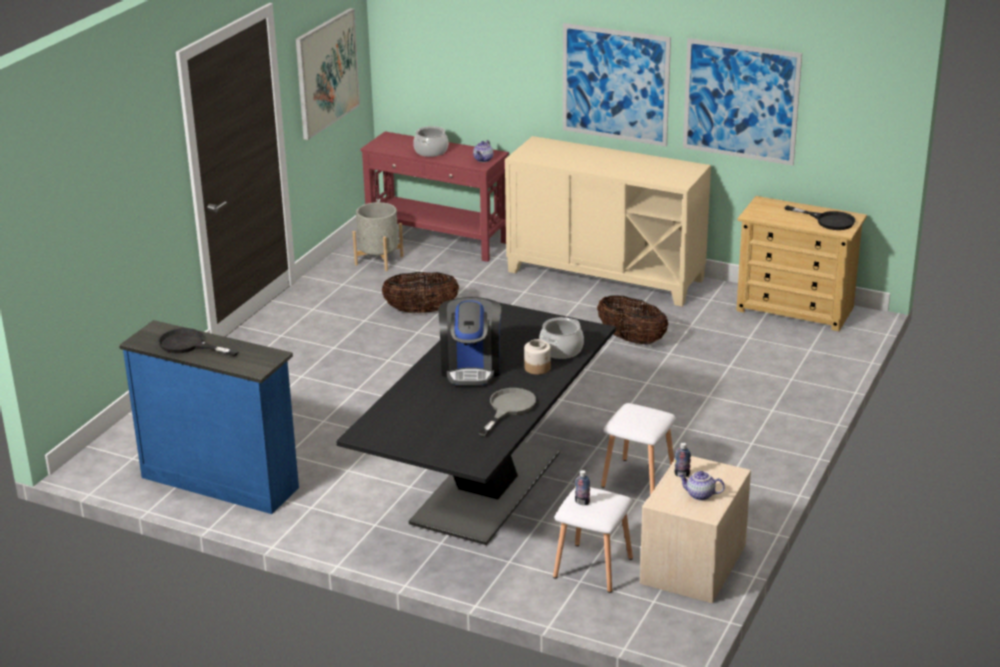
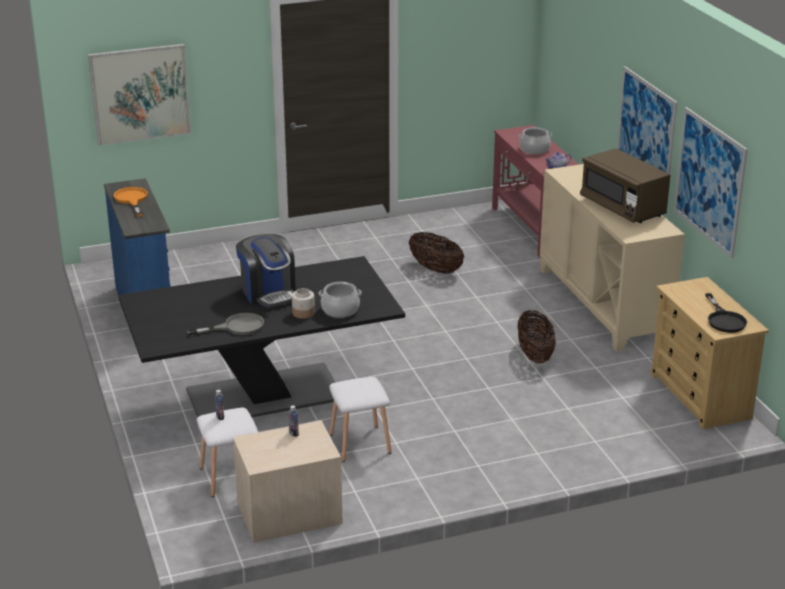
camera: 45 degrees right, 0 degrees up
black frying pan [158,328,239,356] -> orange frying pan [114,187,148,217]
picture [296,8,360,140] -> picture moved to [88,44,191,146]
grey planter [353,202,404,271] -> none
coffee machine [438,297,501,385] -> coffee machine turned 75 degrees counterclockwise [236,234,296,308]
teapot [678,471,725,501] -> none
none -> brown microwave [580,148,671,223]

